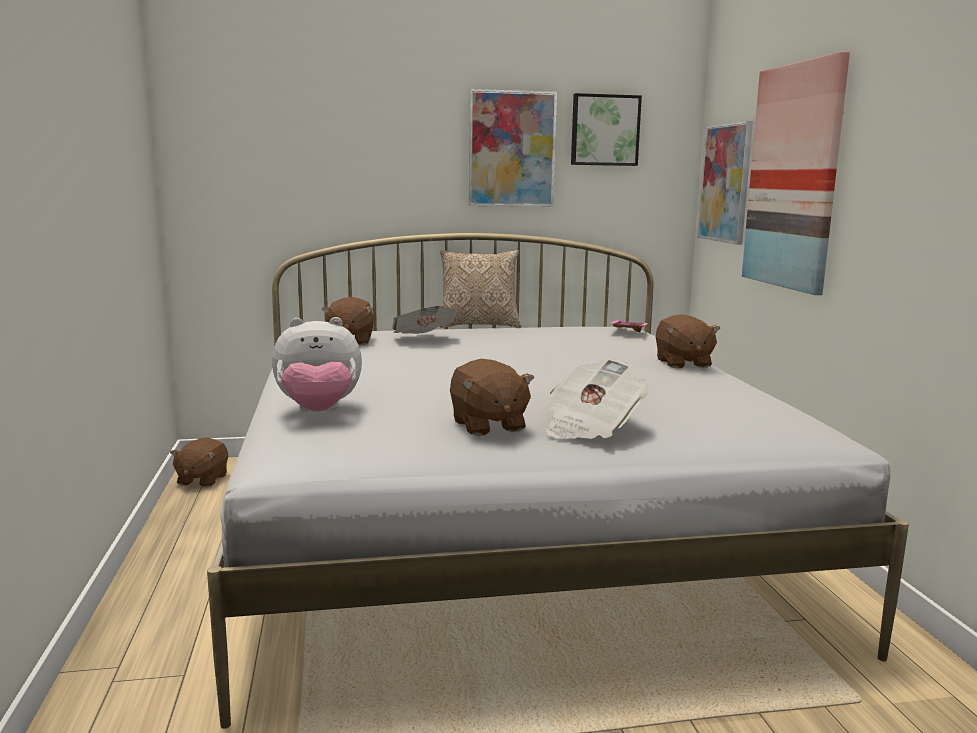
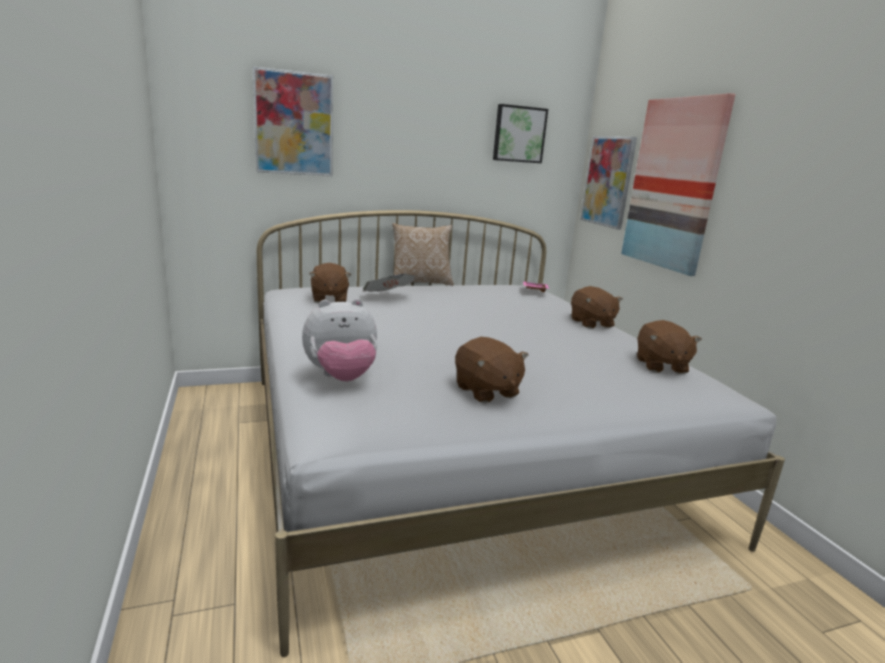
camera: 10 degrees left, 5 degrees up
brown plush toy [170,437,228,487] -> brown plush toy moved to [637,320,702,374]
picture [469,89,557,207] -> picture moved to [253,66,333,176]
newspaper [546,359,649,439] -> none

